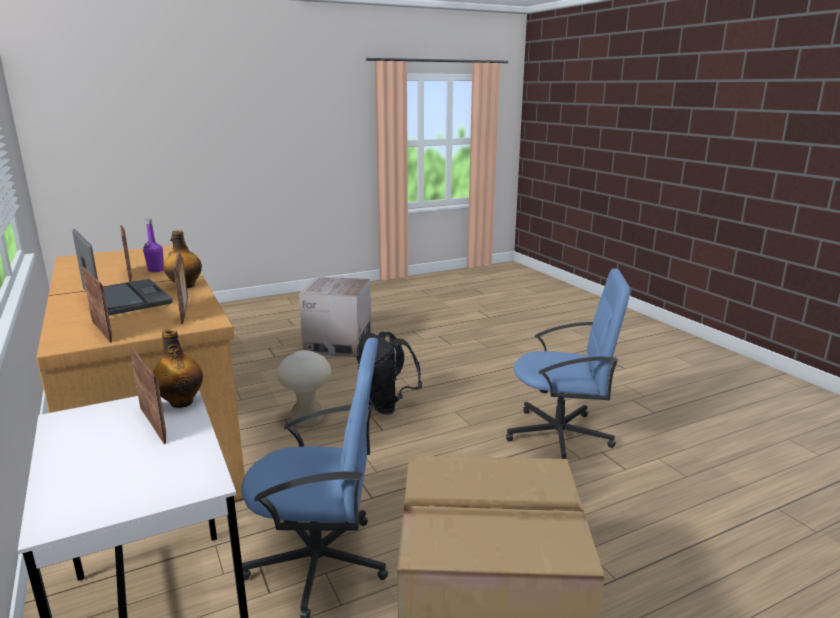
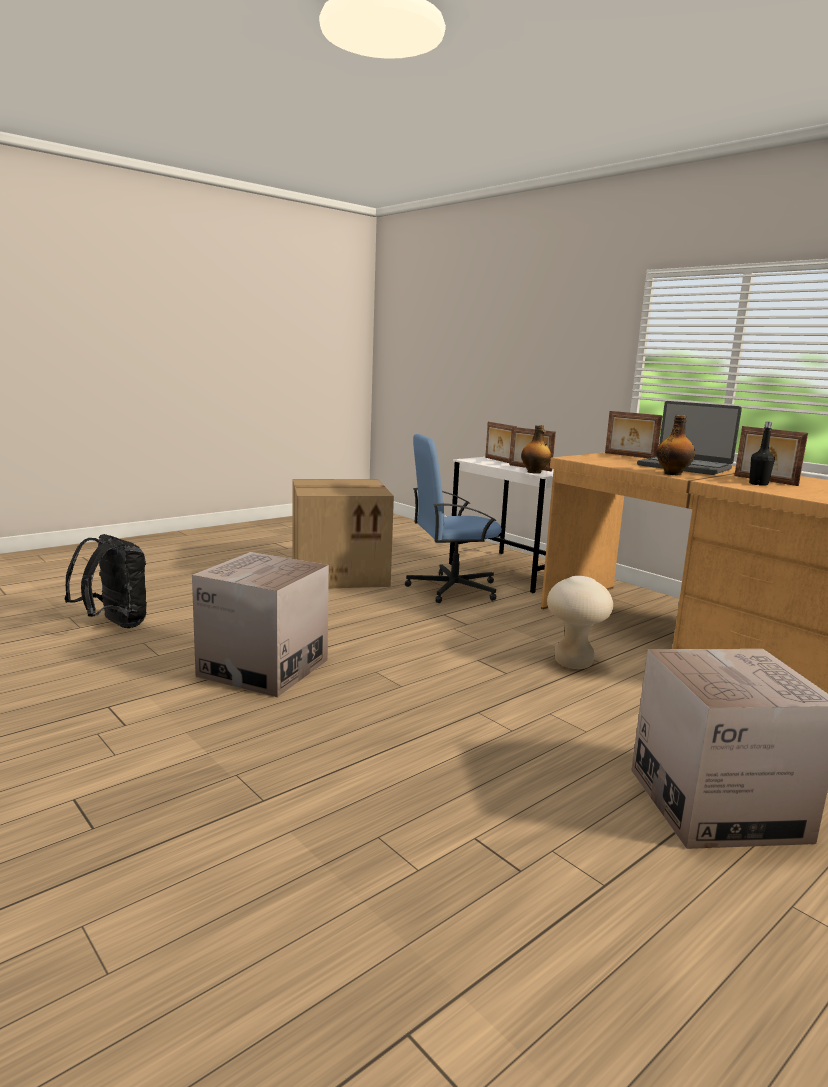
camera: 165 degrees right, 5 degrees down
purple bottle [143,219,164,272] -> black bottle [749,422,775,486]
picture frame [174,251,188,324] -> picture frame moved to [485,422,517,463]
black backpack [357,332,422,415] -> black backpack moved to [65,534,147,628]
blue office chair [506,269,630,459] -> cardboard box [192,552,329,697]

